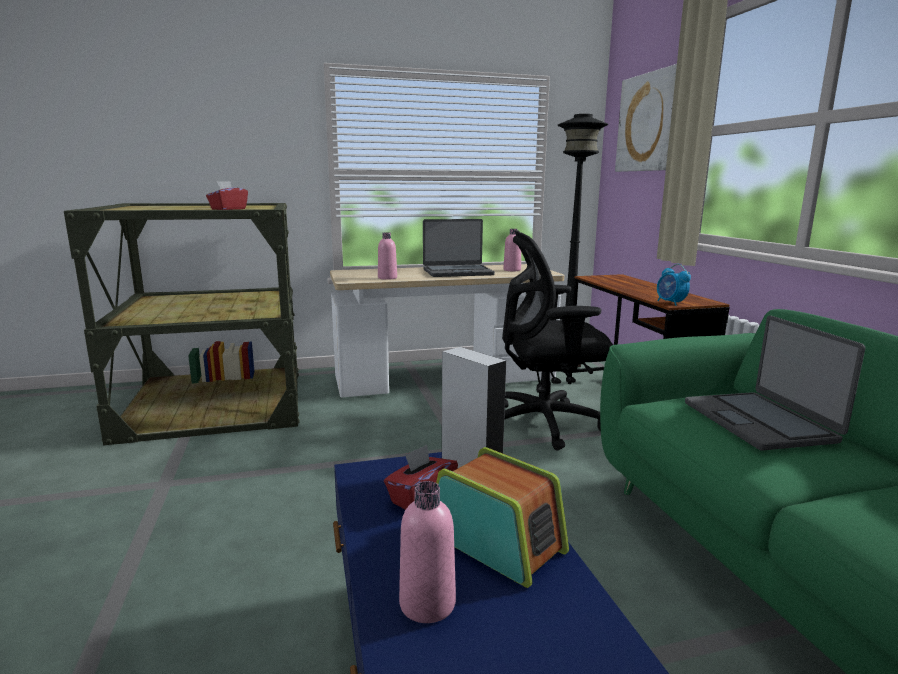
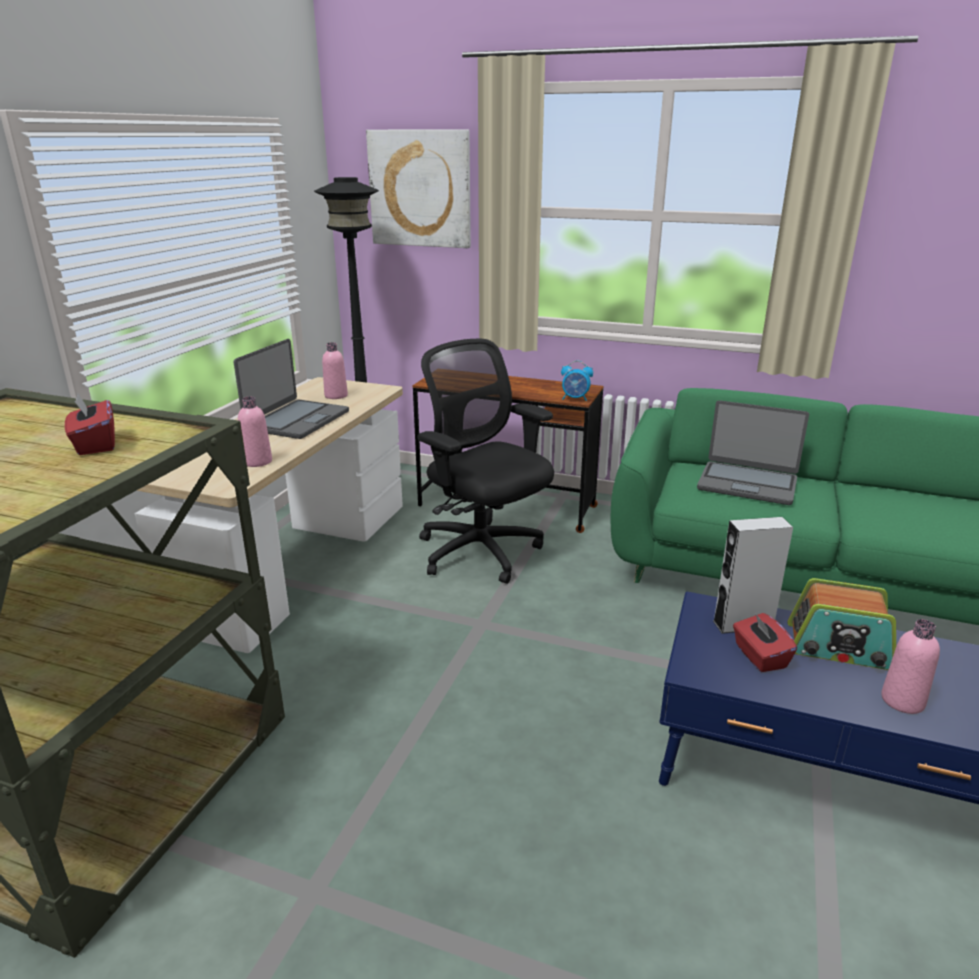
camera: 55 degrees left, 10 degrees up
radio [436,447,569,588] -> radio turned 150 degrees counterclockwise [787,578,896,670]
black office chair [502,230,613,451] -> black office chair turned 105 degrees clockwise [418,339,554,584]

